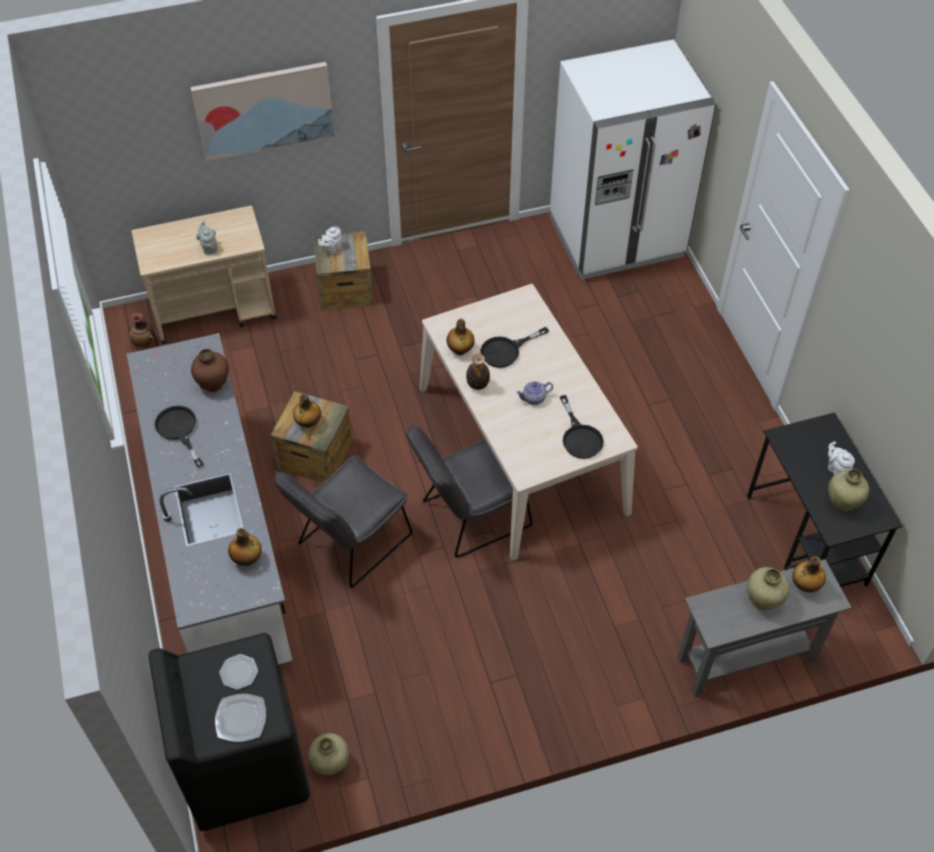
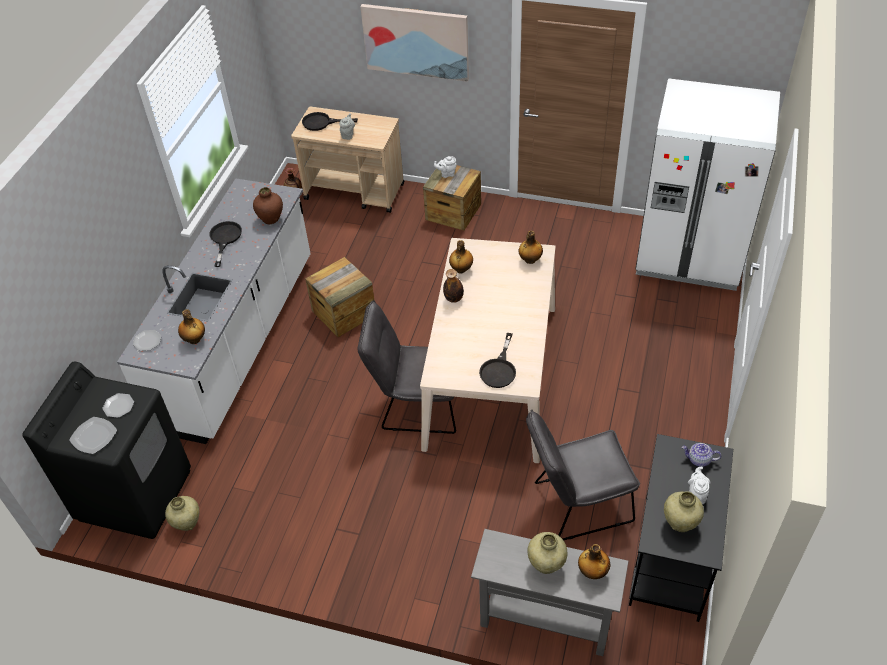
camera: 35 degrees right, 5 degrees down
grey chair [274,455,412,588] -> grey chair moved to [526,410,640,540]
bottle [293,394,321,428] -> bottle moved to [519,231,543,264]
black frying pan [480,327,549,368] -> black frying pan moved to [302,112,358,131]
teapot [516,381,553,405] -> teapot moved to [682,443,721,467]
none -> plate [133,330,161,351]

